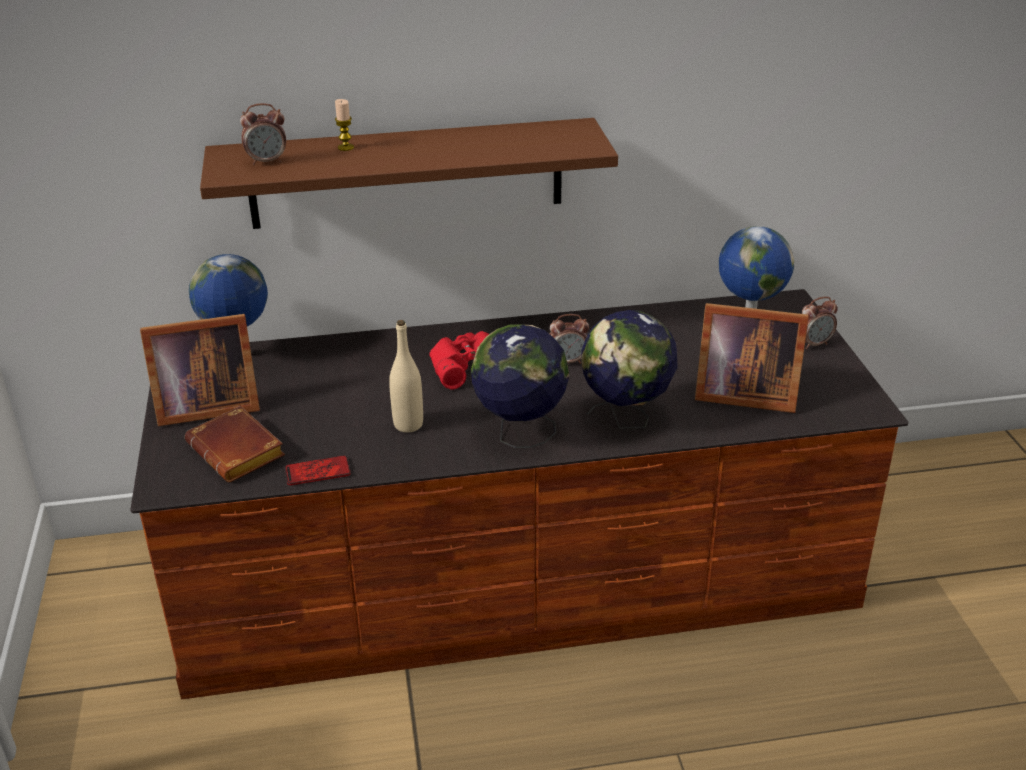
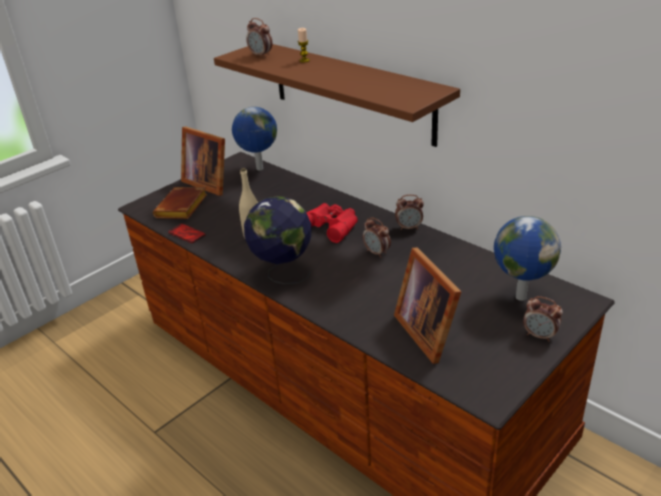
camera: 55 degrees right, 0 degrees up
globe [582,310,678,429] -> none
none -> alarm clock [395,194,424,230]

